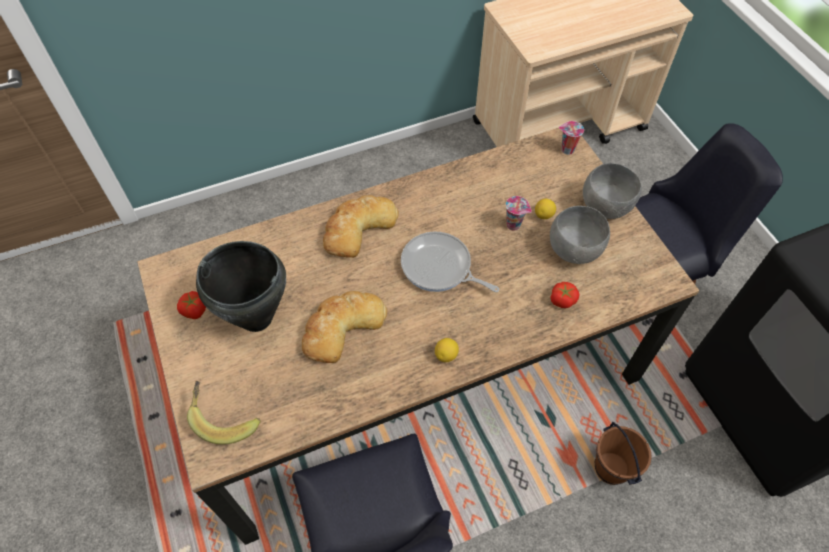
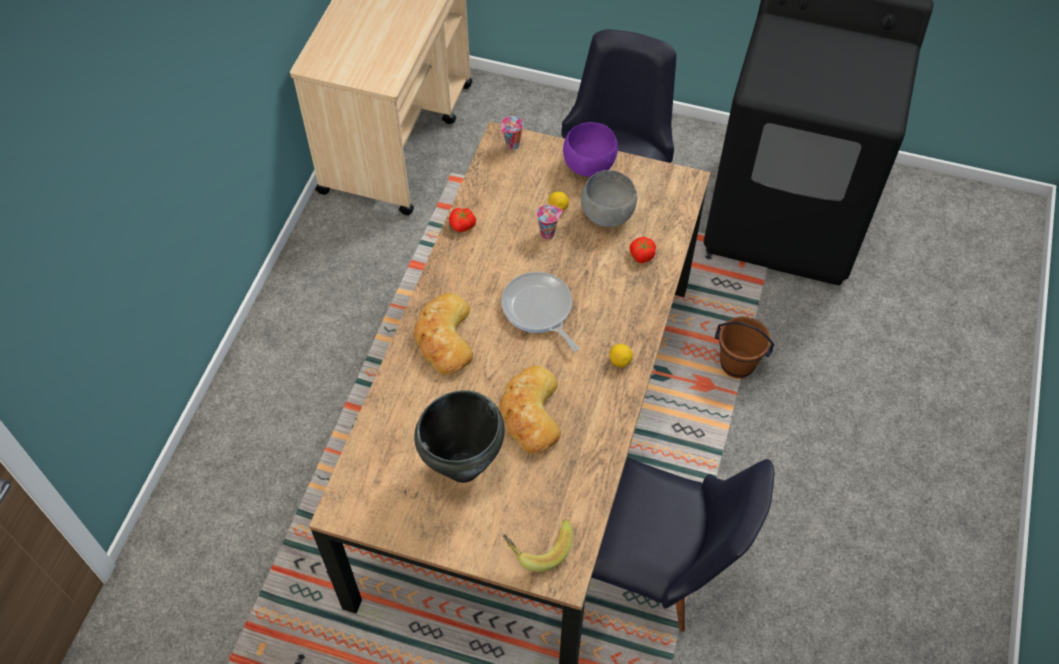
camera: 50 degrees left, 0 degrees up
tomato [177,291,206,319] -> tomato moved to [449,208,476,232]
frying pan [401,231,499,292] -> frying pan turned 75 degrees clockwise [501,272,579,351]
grey bowl [583,163,641,219] -> purple bowl [563,122,618,177]

